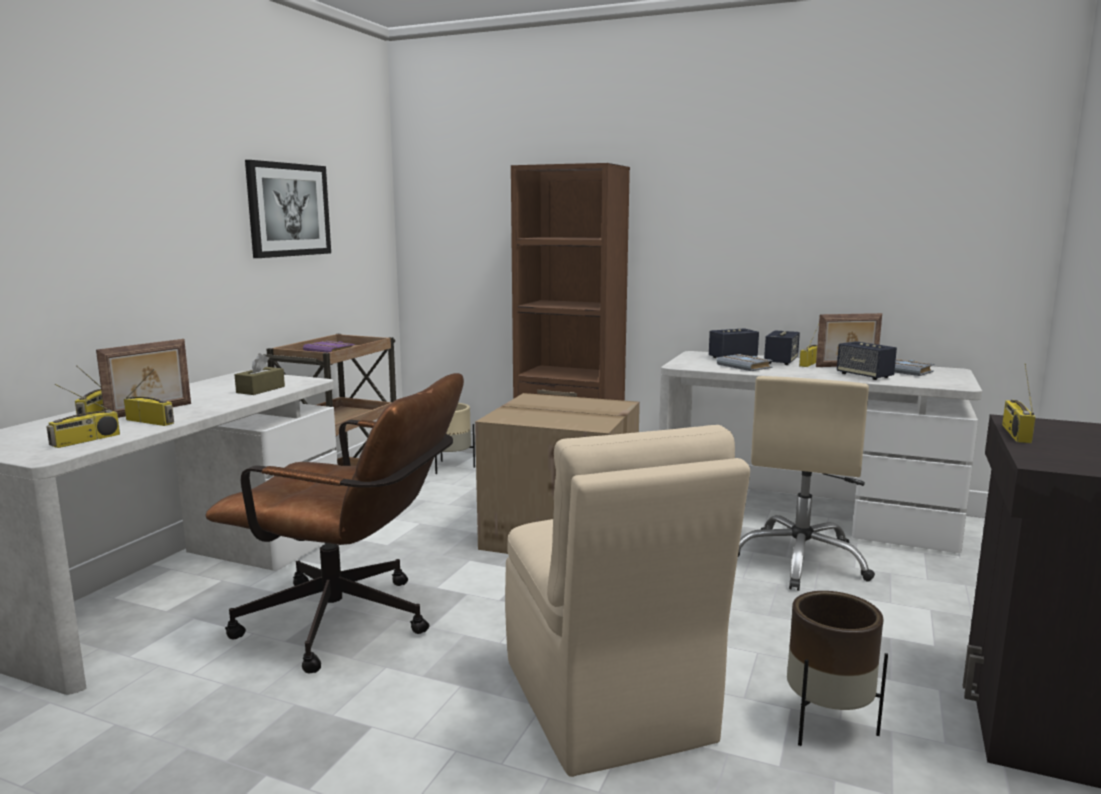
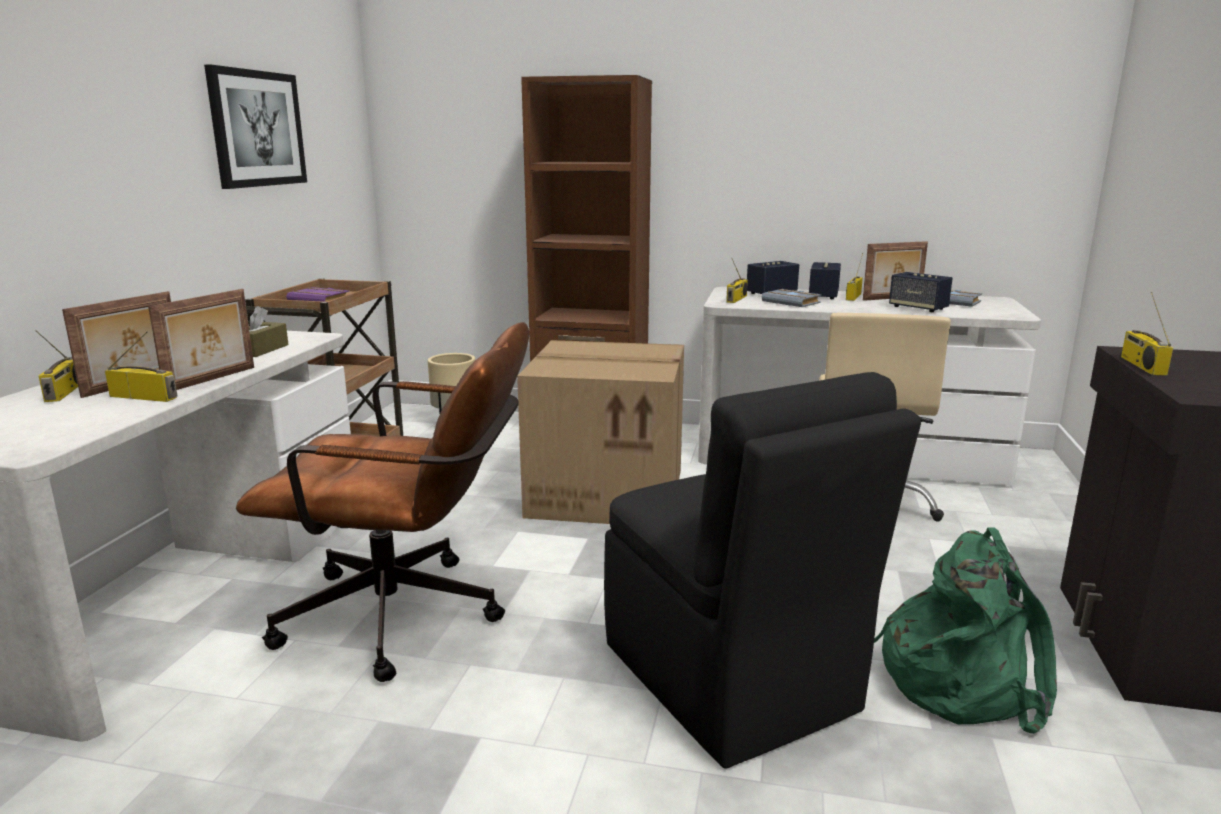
camera: 10 degrees left, 5 degrees up
radio [46,384,120,448] -> radio moved to [726,259,748,303]
beige chair [505,425,750,777] -> black chair [604,372,921,768]
brown planter [787,591,888,746] -> green backpack [874,527,1057,734]
none -> picture frame [148,289,254,390]

